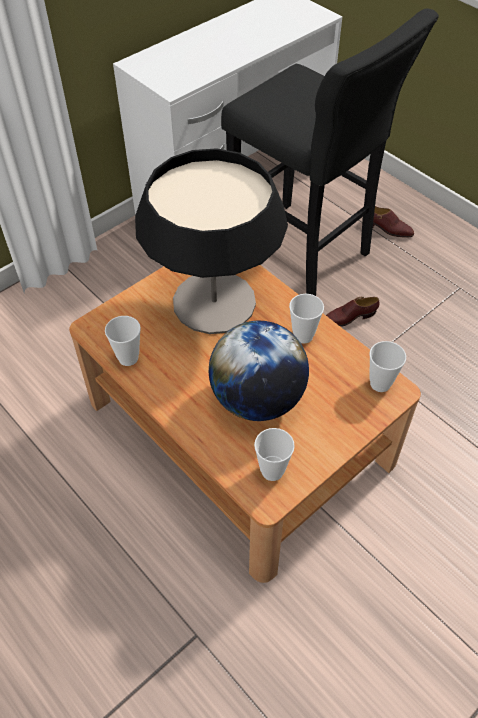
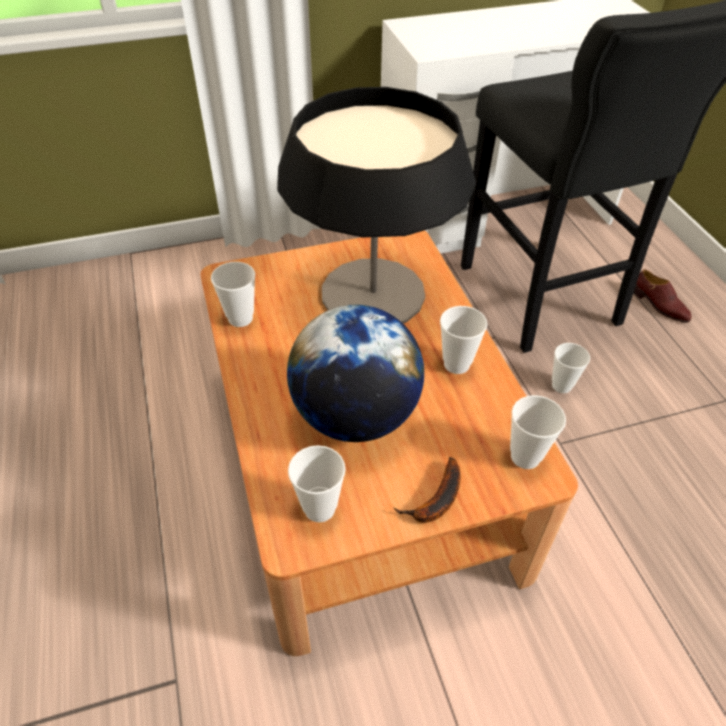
camera: 25 degrees right, 5 degrees down
brown shoe [326,297,380,327] -> cup [552,343,590,393]
none -> banana [394,457,461,523]

